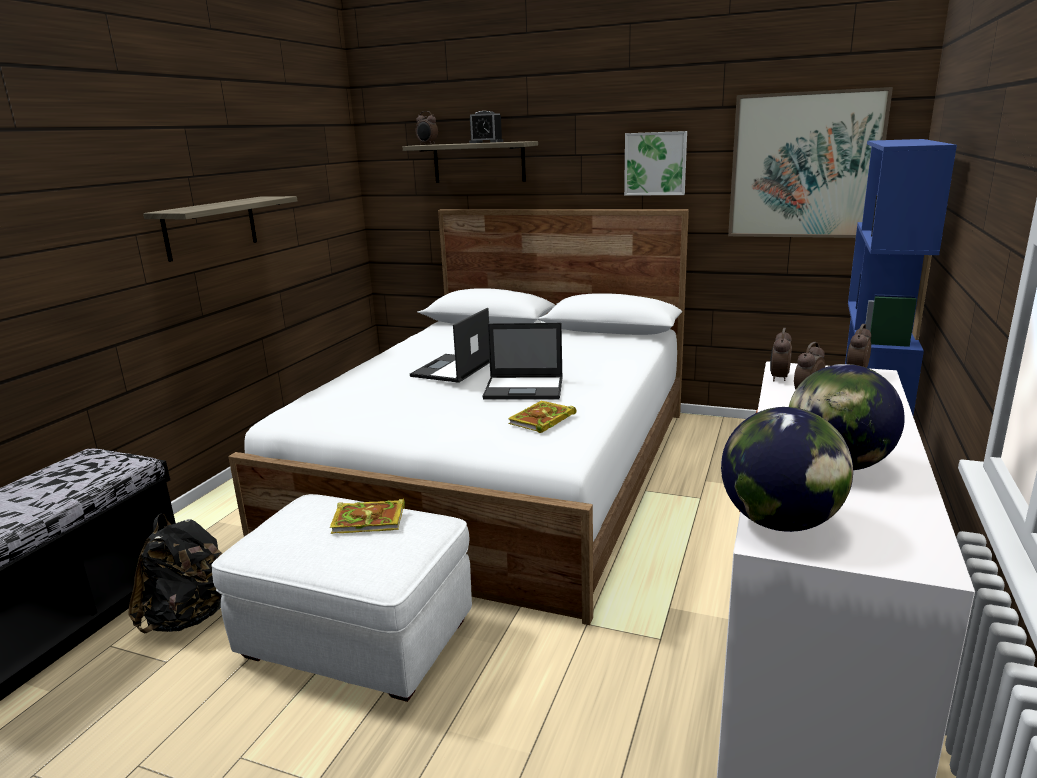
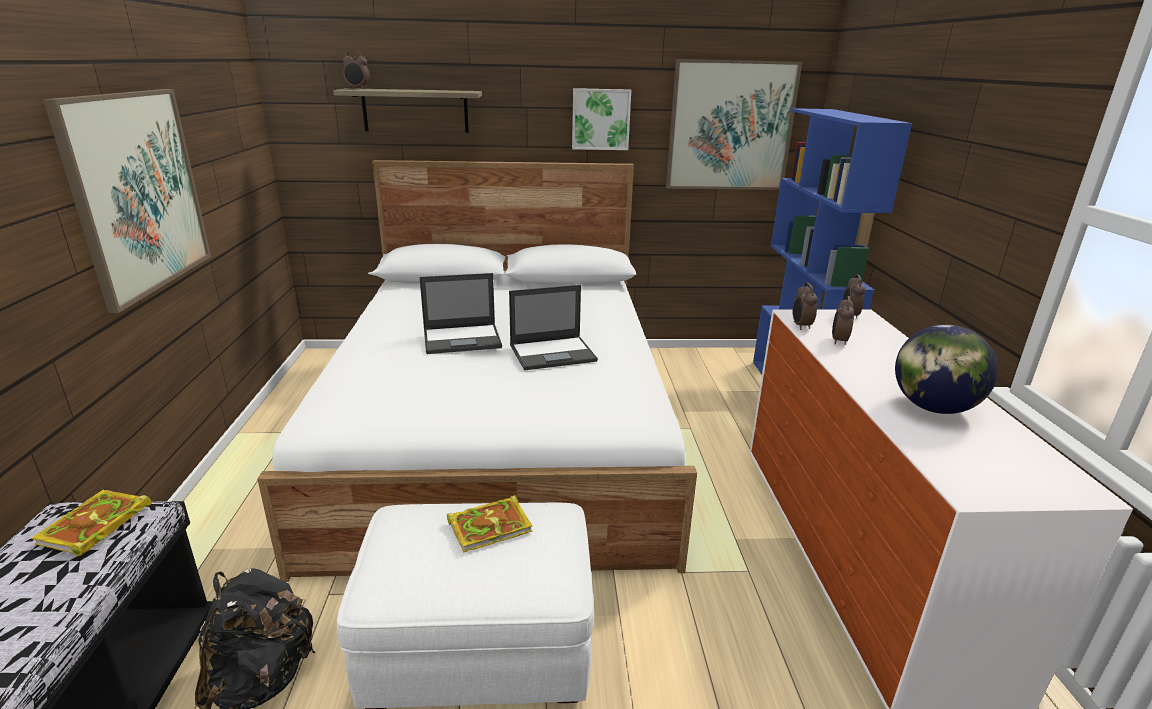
camera: 25 degrees left, 5 degrees up
shelf [143,196,298,262] -> picture [43,89,211,313]
laptop [410,308,490,383] -> laptop turned 105 degrees counterclockwise [420,273,502,354]
alarm clock [469,111,503,143] -> none
book [508,401,576,433] -> book moved to [31,490,152,556]
globe [721,407,853,532] -> none

